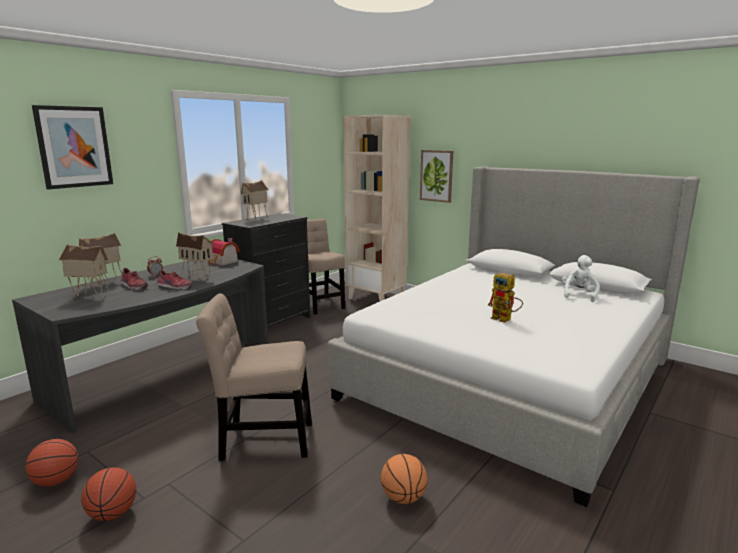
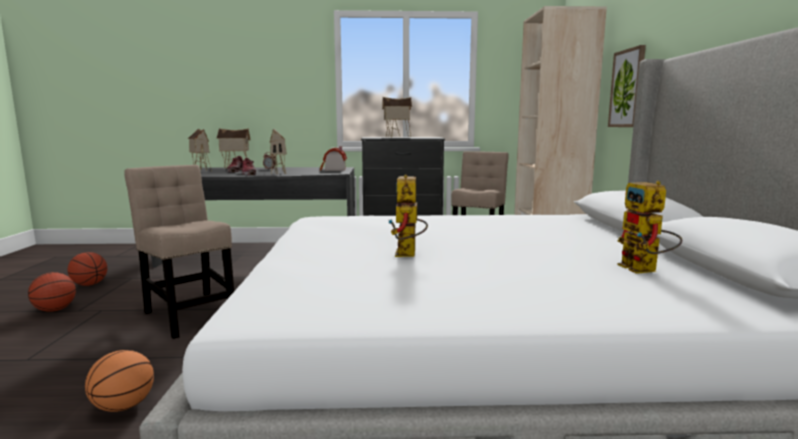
camera: 50 degrees right, 5 degrees down
picture [32,105,113,189] -> none
white plush toy [562,255,600,302] -> toy robot [617,181,682,274]

